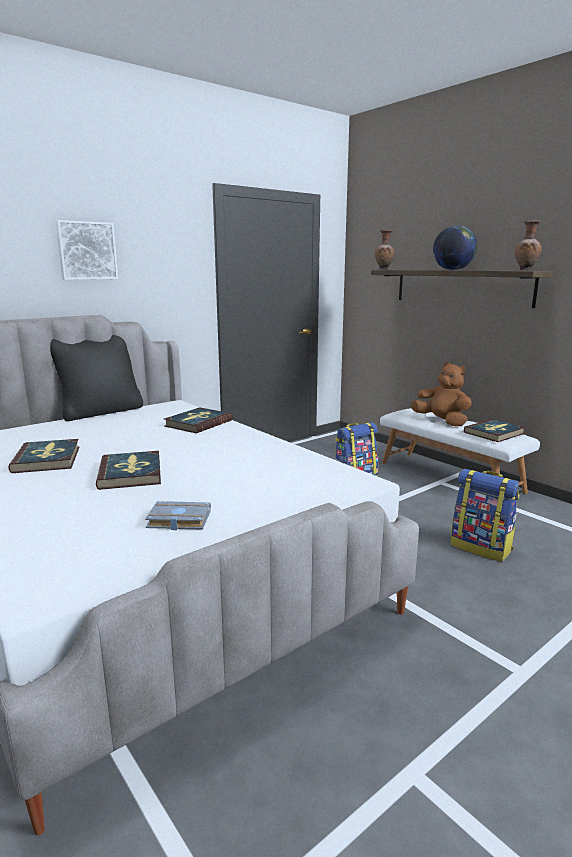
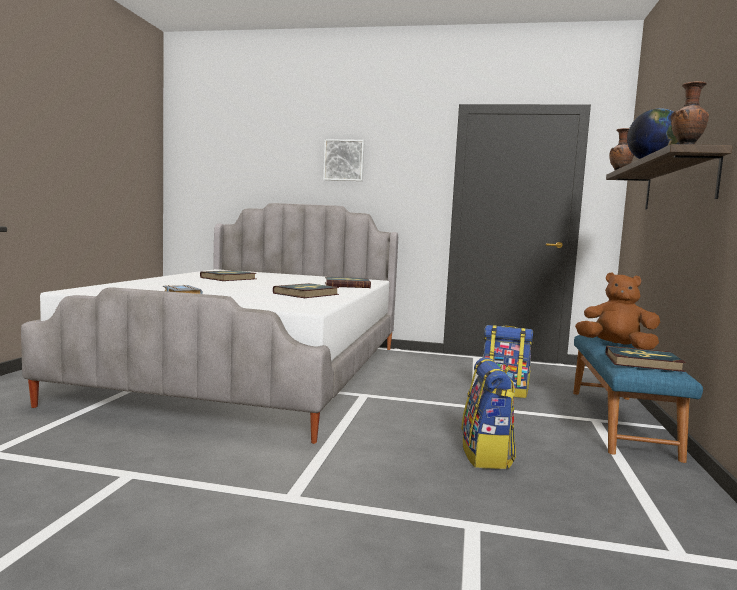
camera: 50 degrees right, 10 degrees down
black pillow [50,335,143,421] -> none
book [96,451,161,490] -> book moved to [273,283,339,298]
white bench [380,408,540,494] -> blue bench [573,335,703,463]
brown plush toy [411,362,471,426] -> brown plush toy turned 75 degrees counterclockwise [575,272,660,350]

